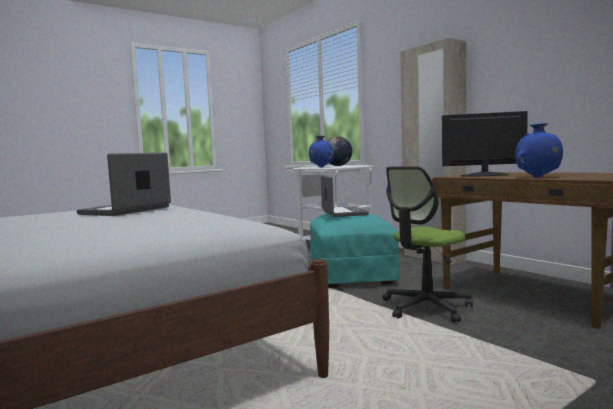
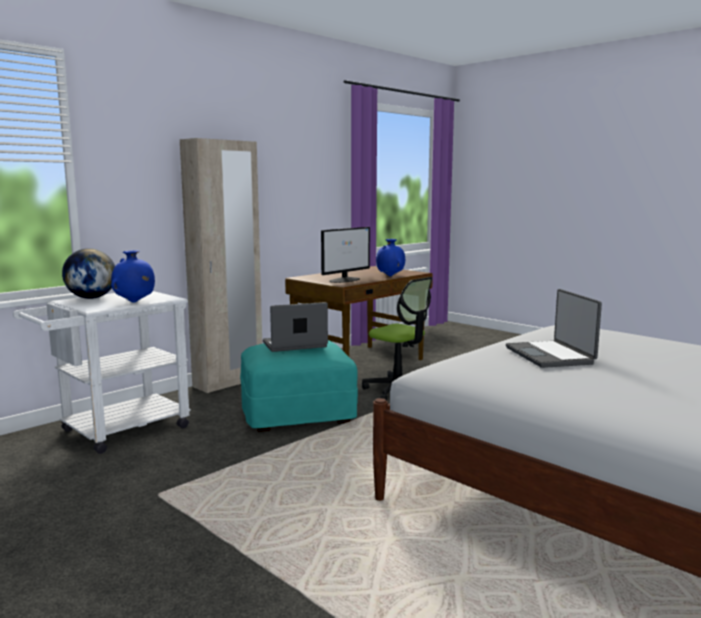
camera: 100 degrees left, 5 degrees up
laptop [77,153,171,216] -> laptop turned 60 degrees clockwise [506,289,602,368]
monitor [442,111,528,177] -> monitor turned 135 degrees counterclockwise [321,227,370,283]

